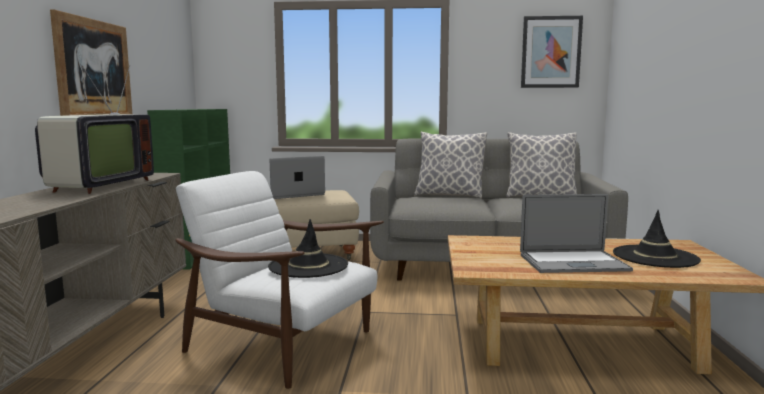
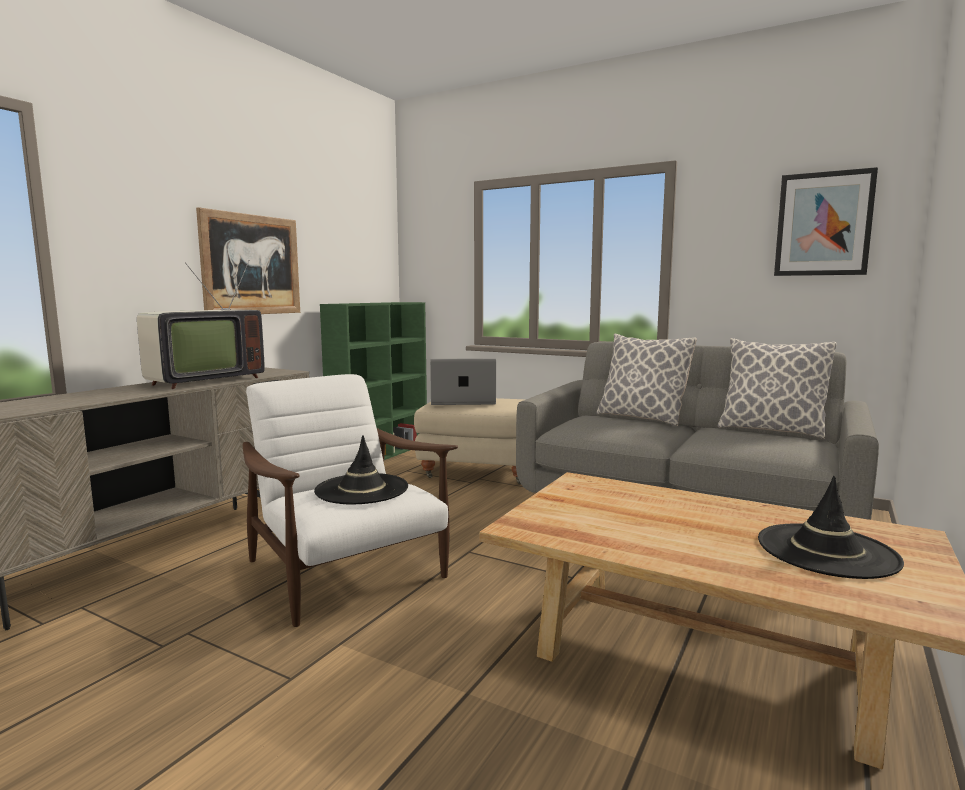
camera: 25 degrees right, 0 degrees up
laptop [520,194,633,273] -> none

